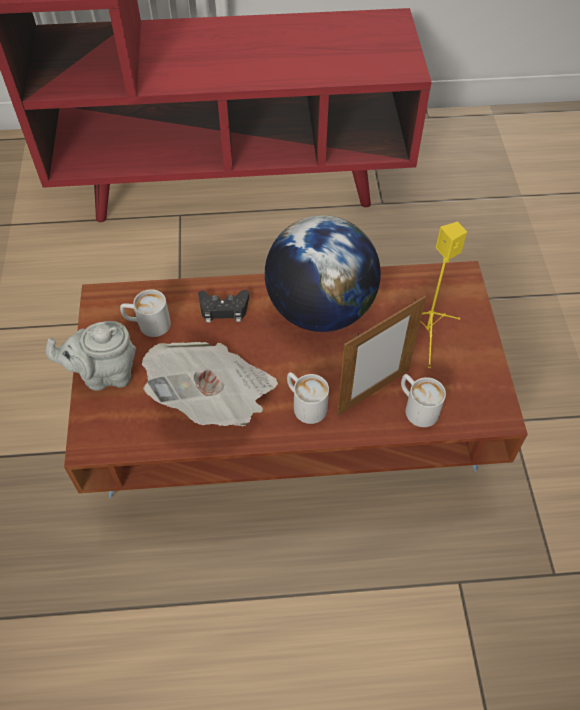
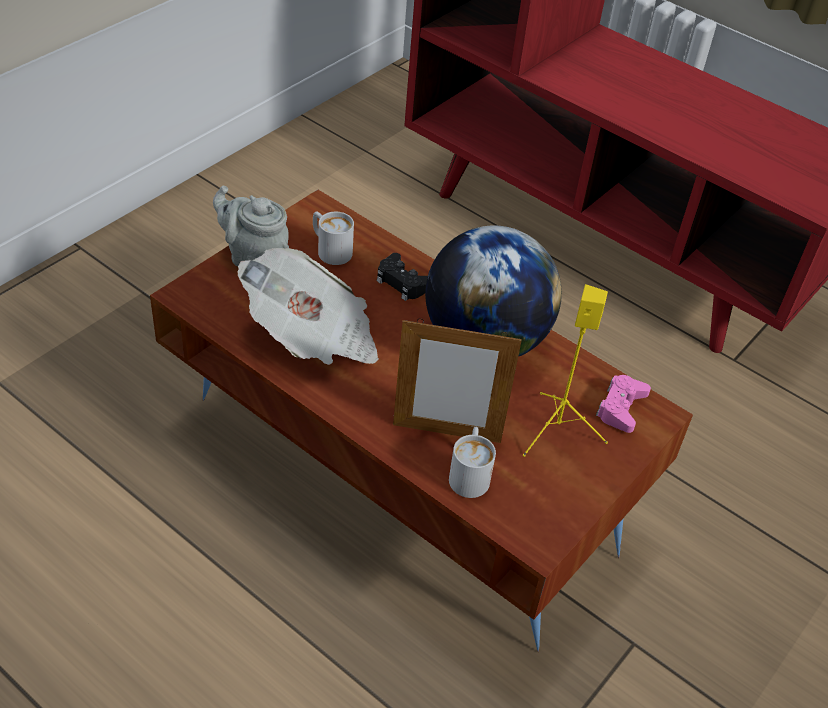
camera: 40 degrees right, 10 degrees down
white mug [287,372,329,424] -> none
none -> pink game controller [596,375,651,433]

